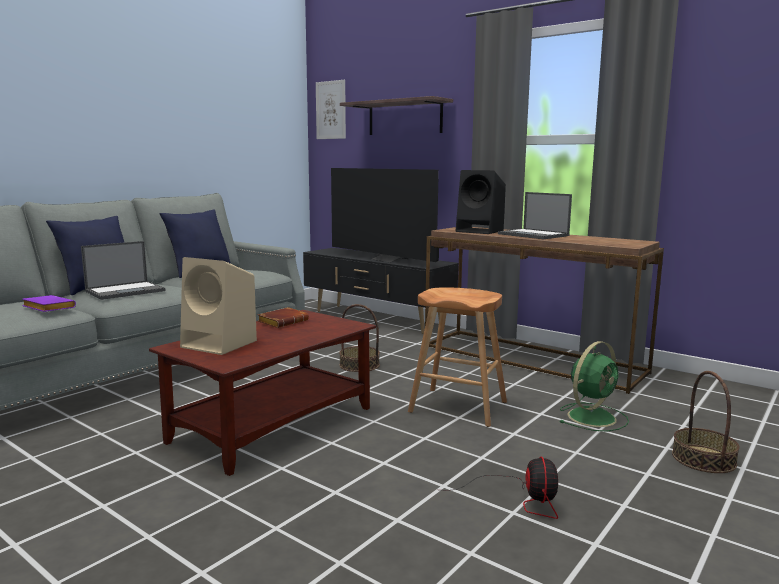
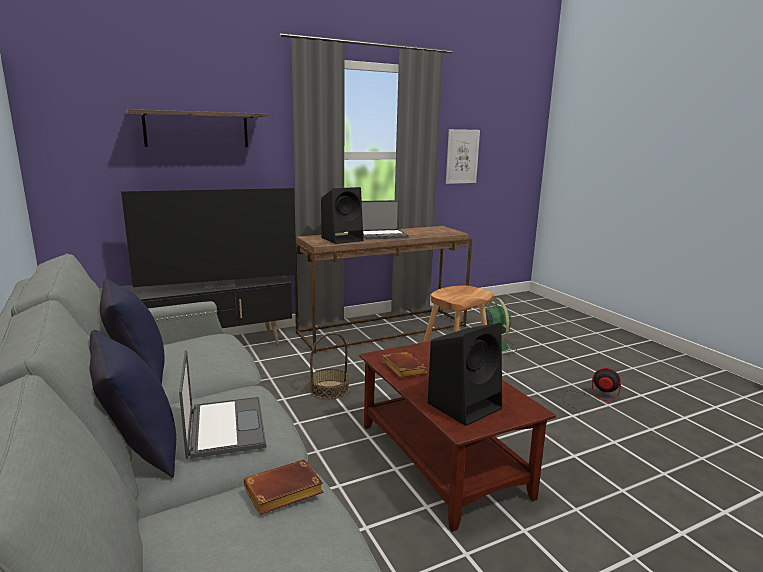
camera: 65 degrees left, 5 degrees up
purple book [22,295,76,312] -> brown book [244,460,324,515]
beige speaker [180,257,257,355] -> black speaker [428,323,502,426]
picture [316,80,346,139] -> picture moved to [446,129,480,184]
basket [672,371,740,473] -> none

